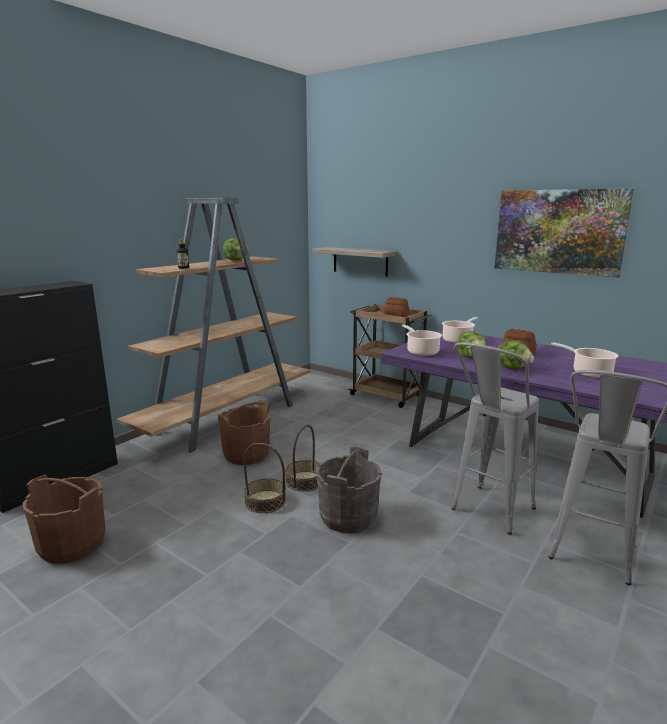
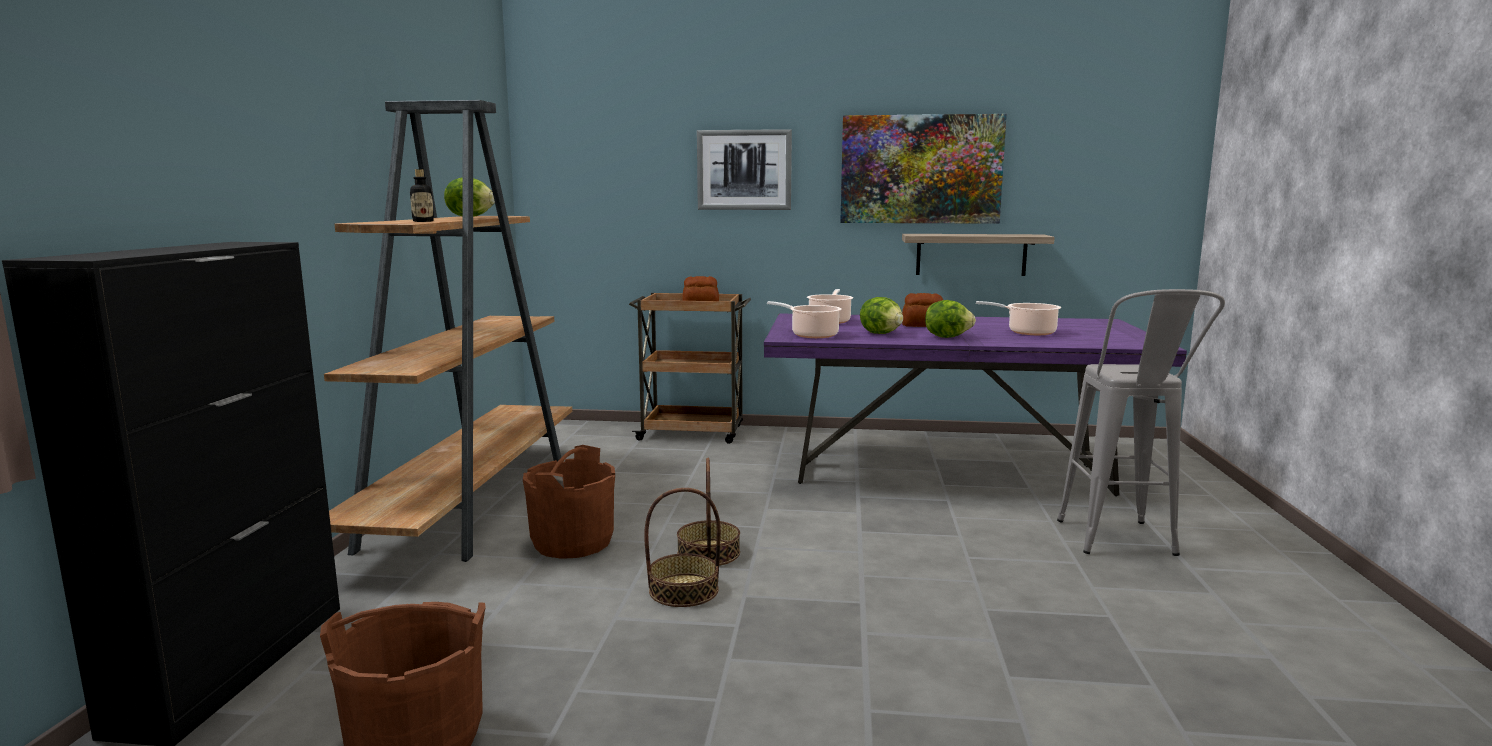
camera: 30 degrees left, 5 degrees down
shelf [312,247,397,277] -> shelf moved to [902,234,1055,276]
grey bucket [316,447,382,533] -> none
grey stool [451,342,539,535] -> none
none -> picture [697,129,792,210]

